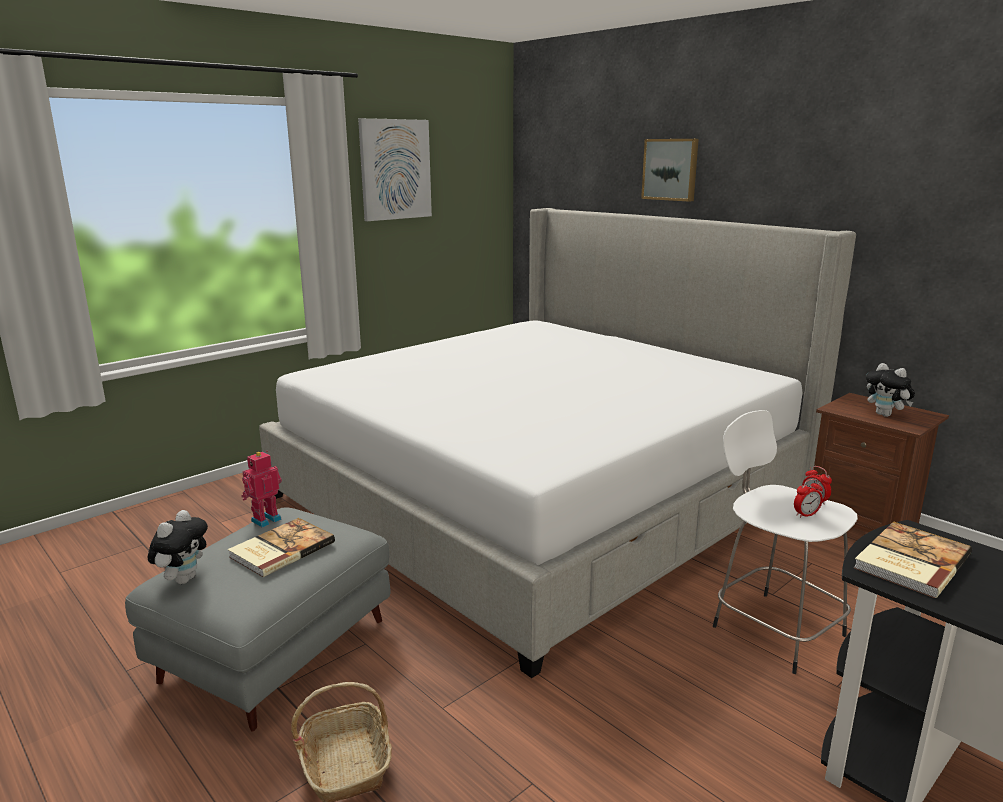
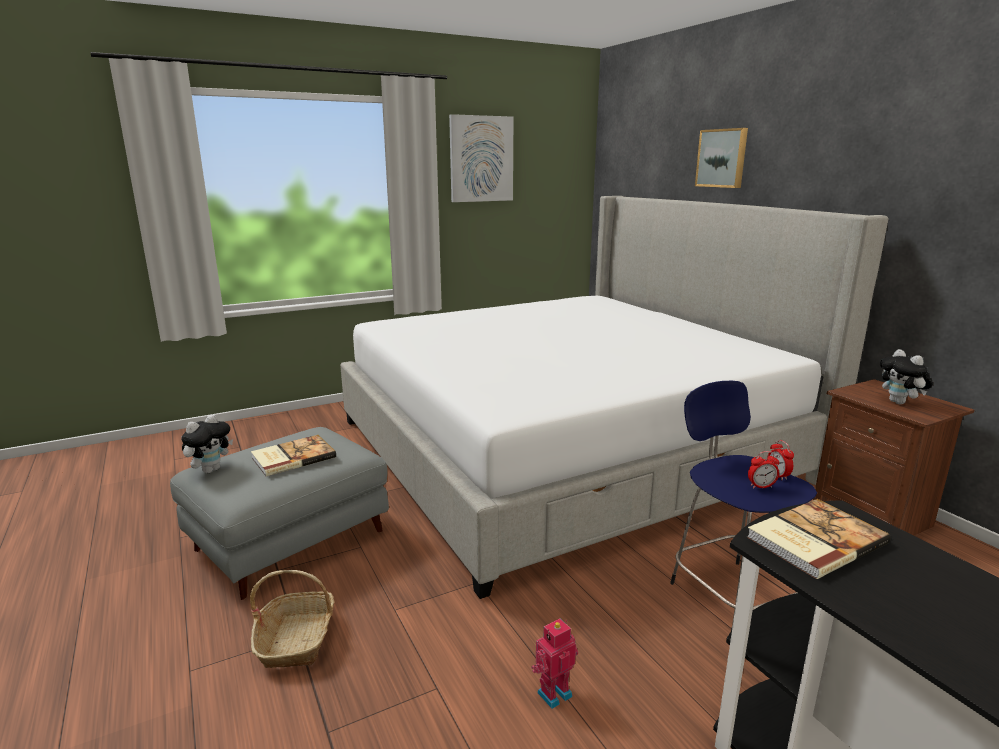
camera: 15 degrees right, 0 degrees up
toy robot [242,450,282,528] -> toy robot moved to [531,619,578,709]
white stool [713,410,858,674] -> blue stool [670,381,817,631]

